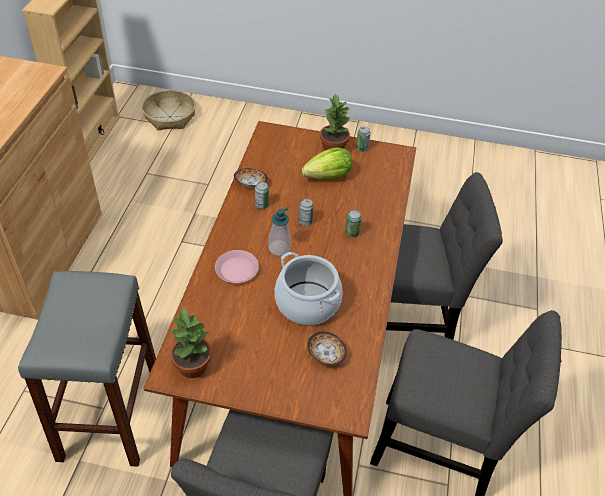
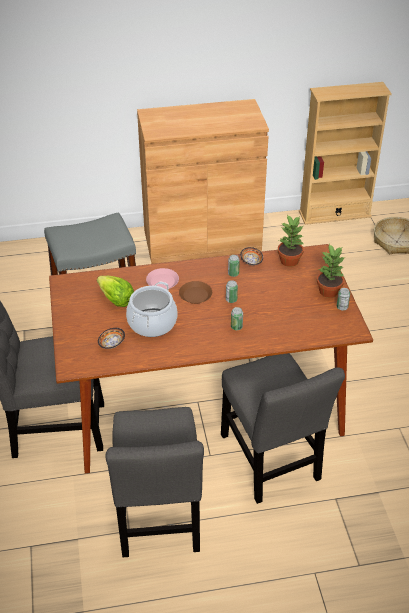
camera: 70 degrees right, 5 degrees down
potted plant [170,307,212,378] -> potted plant moved to [278,215,304,267]
soap dispenser [268,207,291,256] -> brown plate [179,281,212,304]
lettuce [301,147,352,179] -> lettuce moved to [97,276,134,307]

